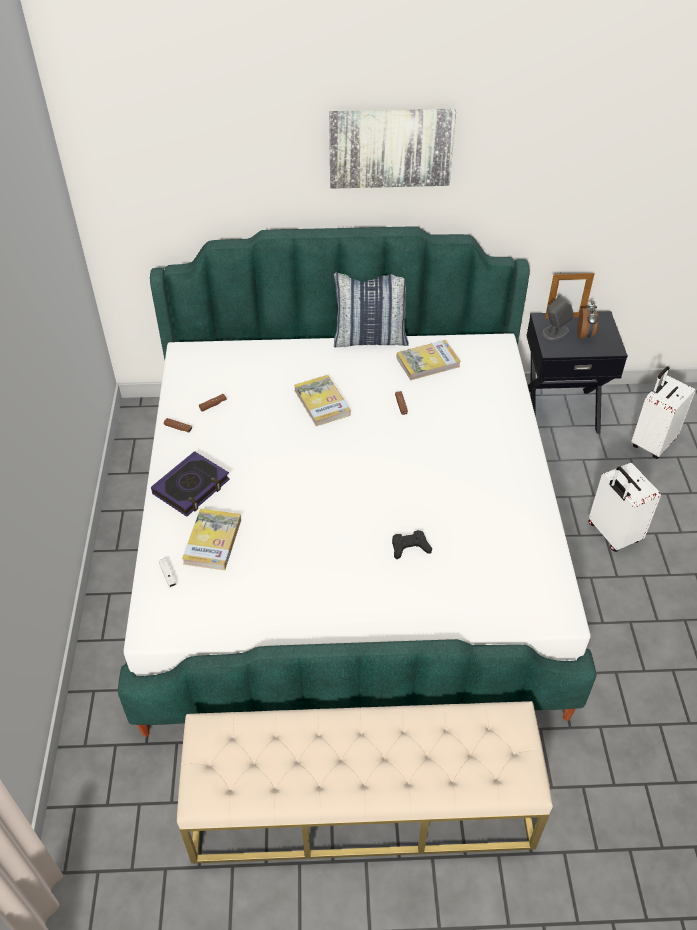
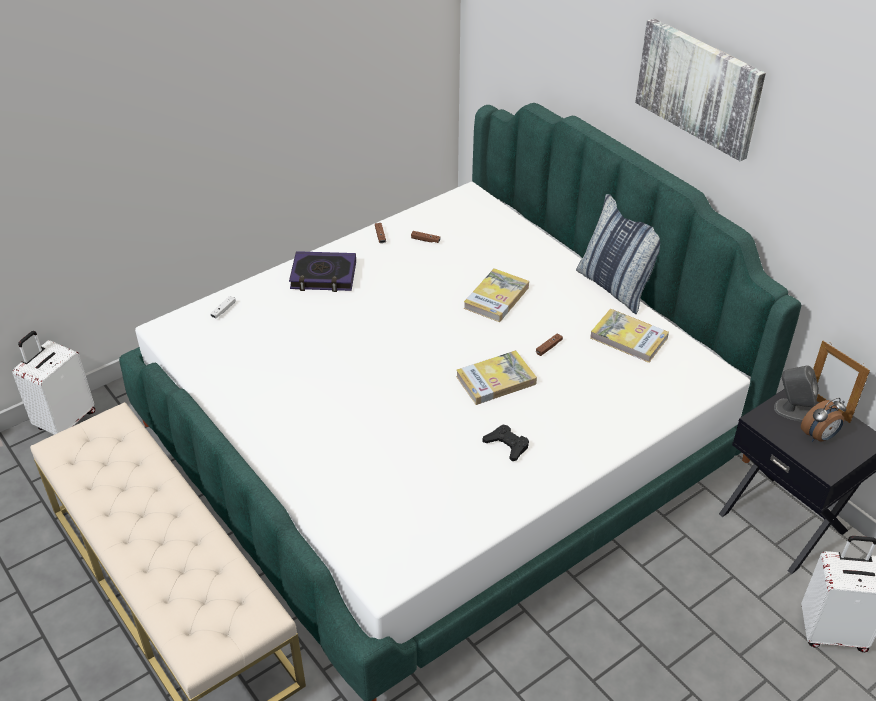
camera: 55 degrees right, 5 degrees down
book [182,508,241,570] -> book moved to [456,350,537,405]
black game controller [392,530,432,559] -> black game controller moved to [482,424,529,461]
white suitcase [588,463,661,552] -> white suitcase moved to [12,331,95,435]

